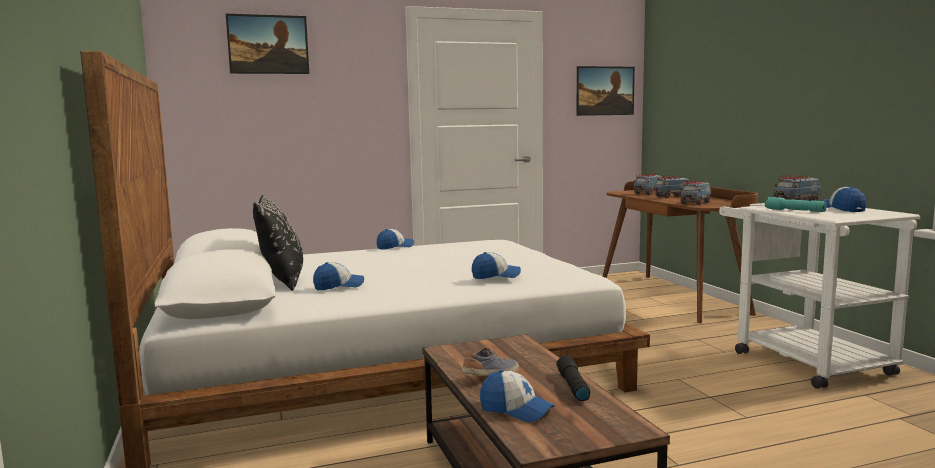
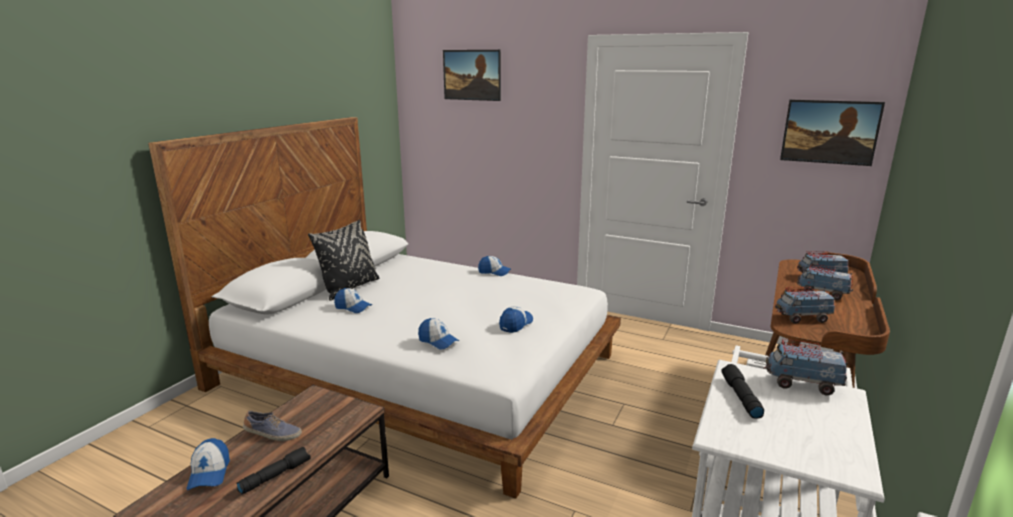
camera: 45 degrees right, 10 degrees up
turquoise flashlight [765,197,827,212] -> black flashlight [721,364,764,418]
cap [823,186,866,212] -> cap moved to [499,306,533,333]

